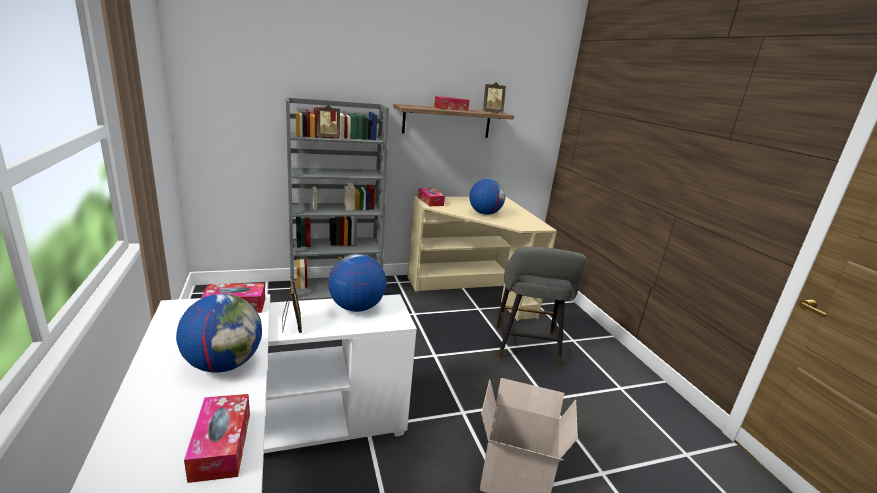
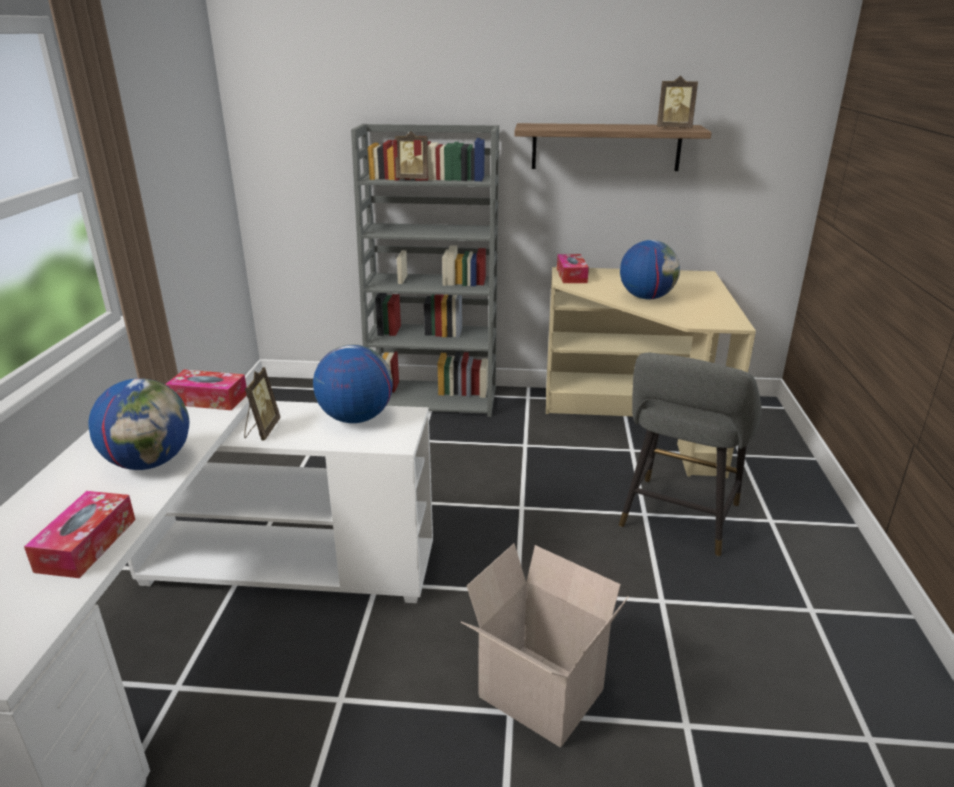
camera: 25 degrees right, 5 degrees up
tissue box [434,96,469,111] -> none

